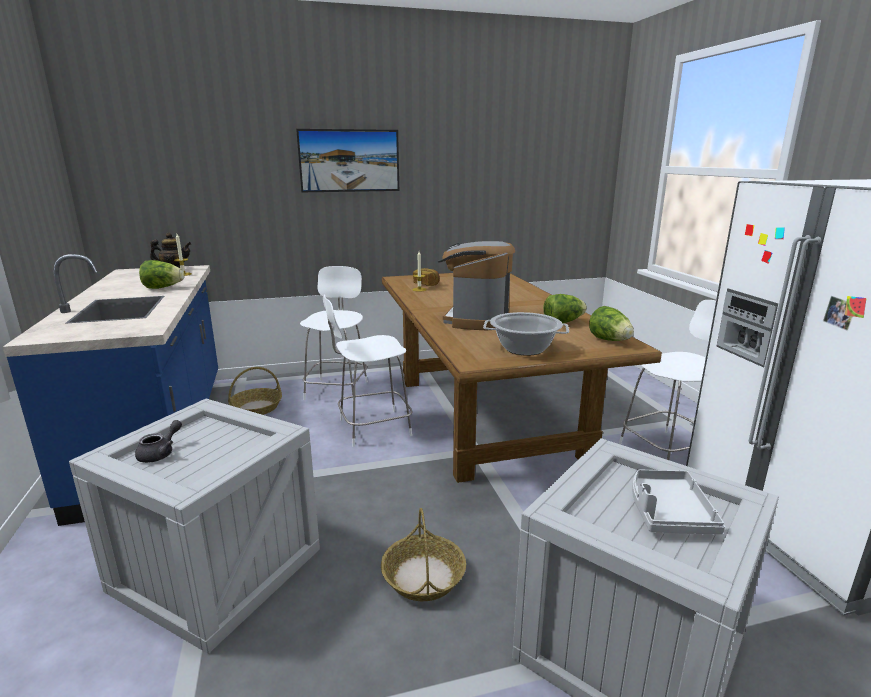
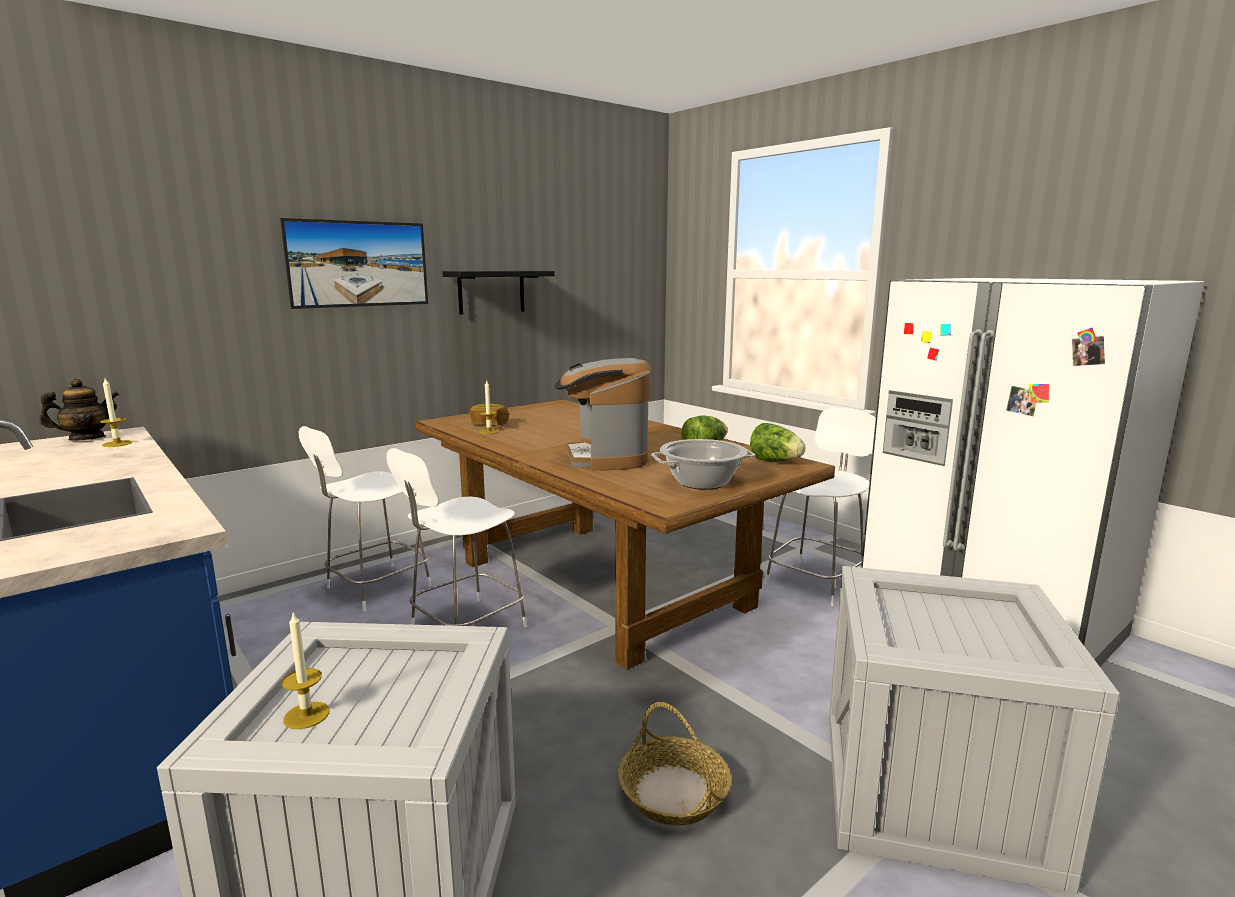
camera: 25 degrees left, 5 degrees down
grey teapot [135,420,182,463] -> candle [282,612,330,729]
lettuce [139,260,185,289] -> none
basket [228,367,282,415] -> none
white chair [300,266,368,400] -> white chair turned 120 degrees counterclockwise [299,426,432,612]
grey tray [632,469,725,534] -> none
none -> black shelf [442,271,555,315]

